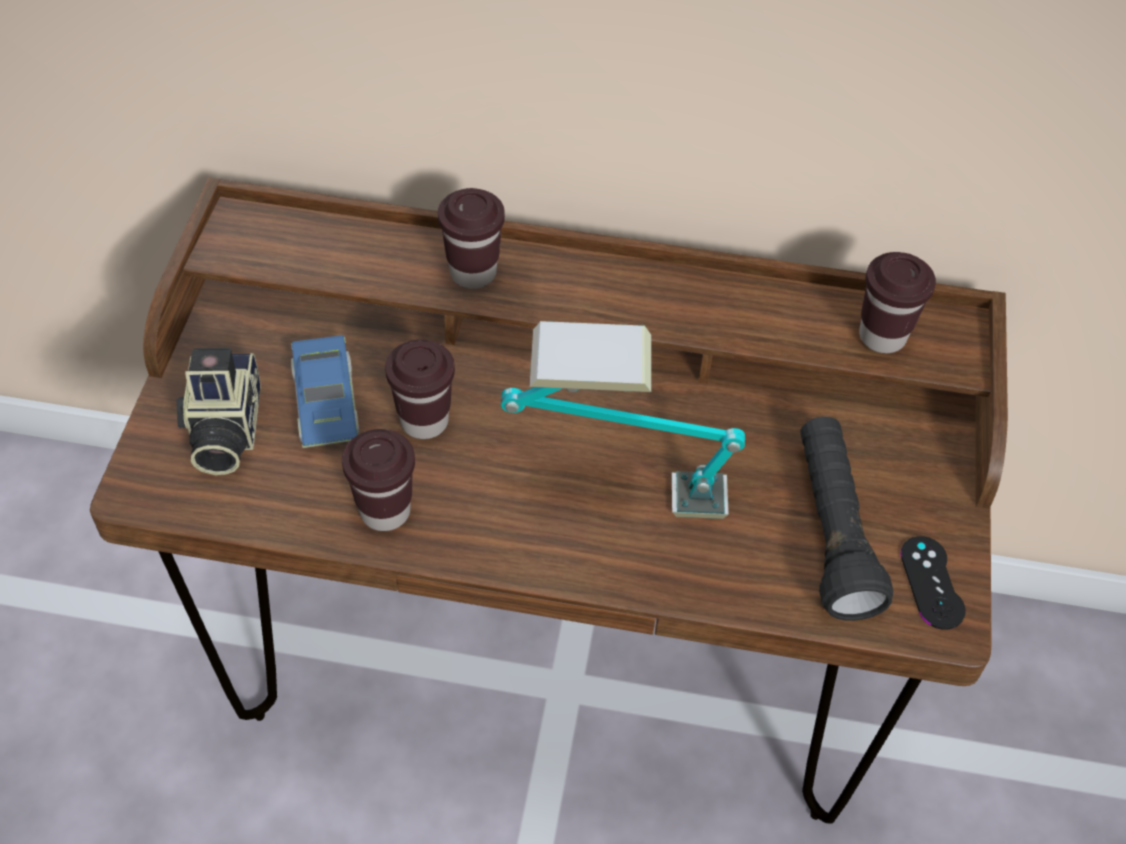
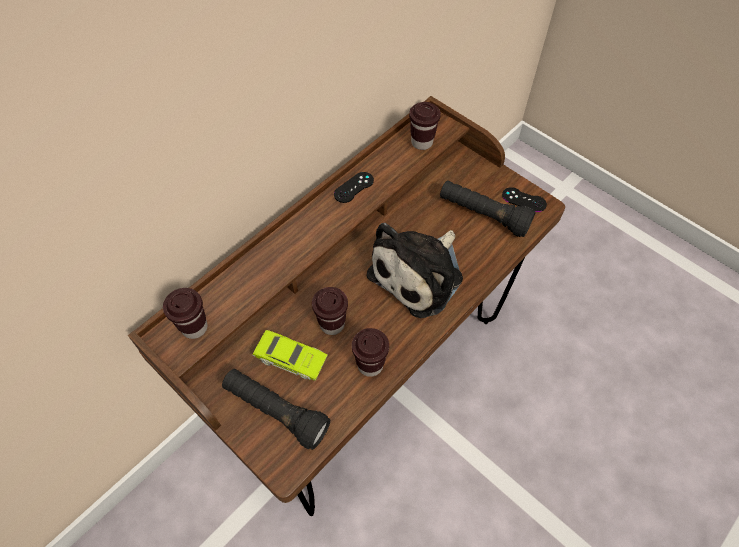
camera: 55 degrees left, 5 degrees up
camera [176,348,261,475] -> black flashlight [222,369,330,450]
blue toy car [291,335,360,448] -> green toy car [252,330,328,381]
brown cup [438,188,505,289] -> brown cup moved to [163,288,207,339]
table lamp [501,321,745,519] -> plush toy [367,223,463,318]
none -> black game controller [334,172,374,203]

